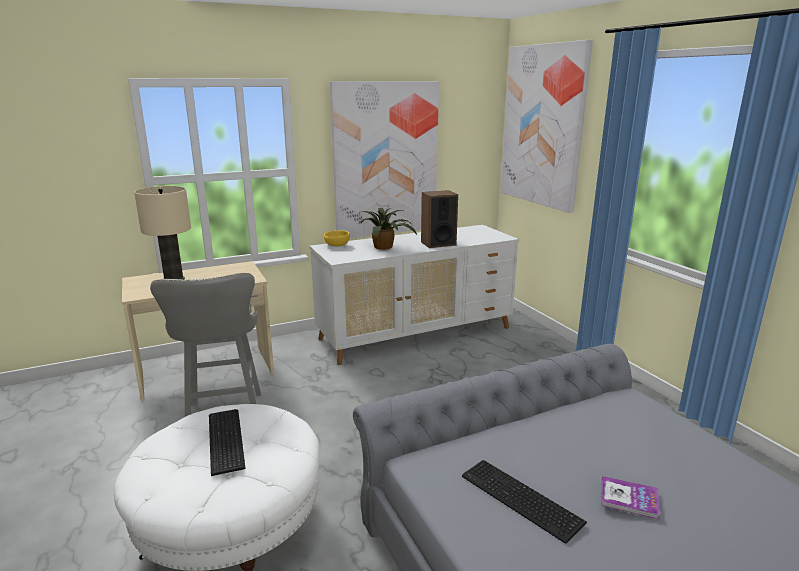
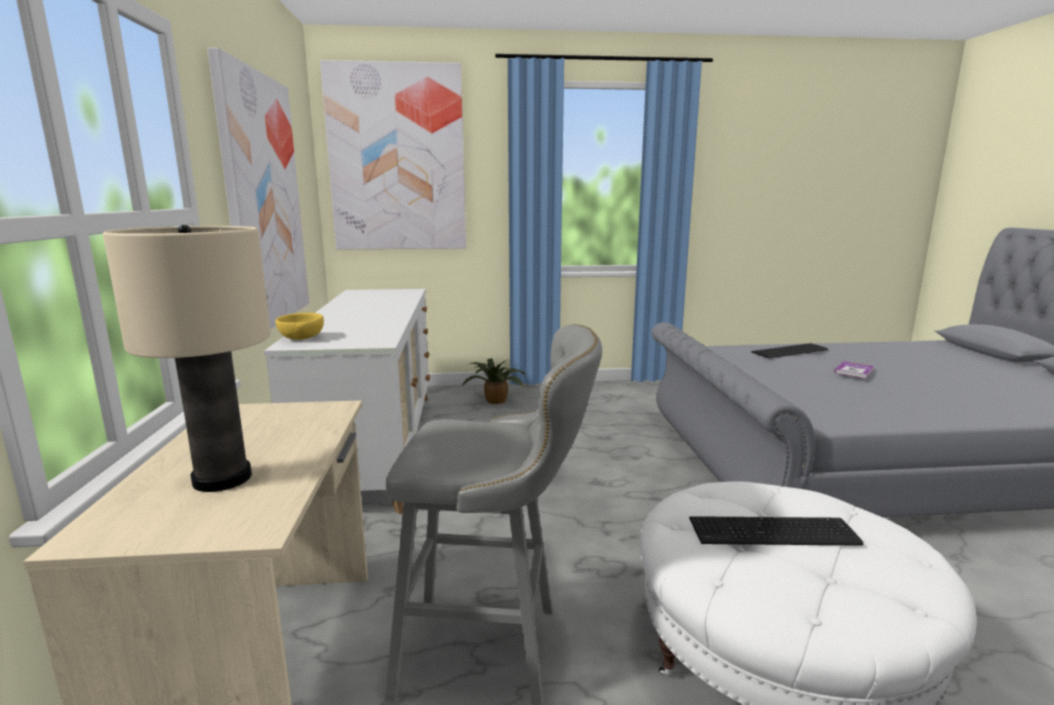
camera: 70 degrees left, 5 degrees down
potted plant [359,208,417,250] -> potted plant moved to [462,358,526,404]
speaker [421,190,458,248] -> none
keyboard [462,460,587,544] -> keyboard moved to [751,343,828,358]

